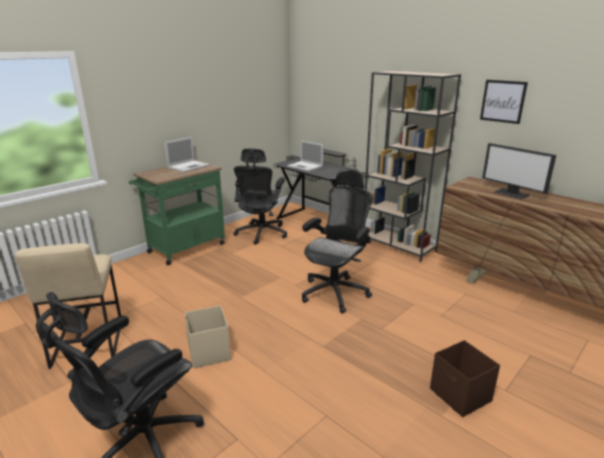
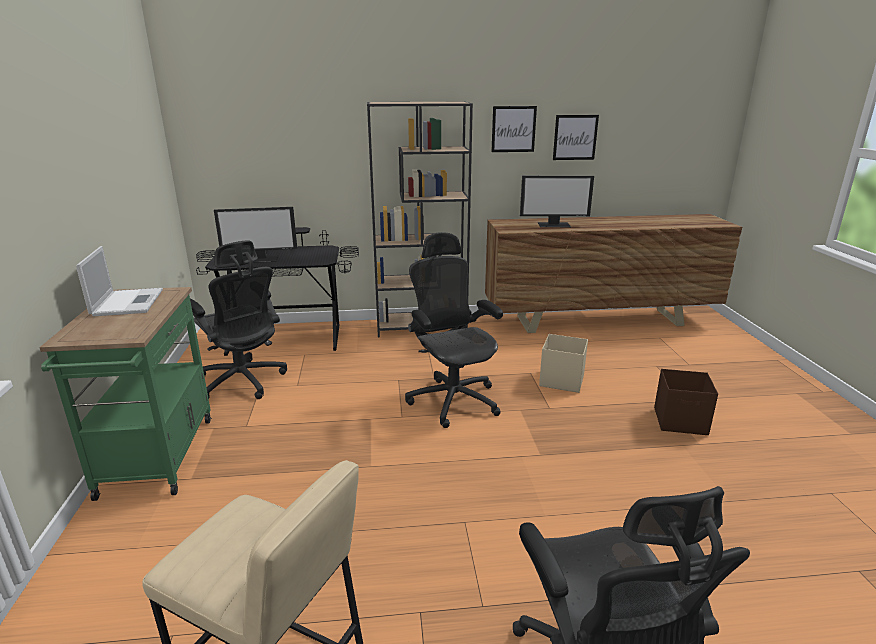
camera: 50 degrees left, 0 degrees up
beige storage box [184,305,231,368] -> beige storage box moved to [539,334,588,393]
laptop [287,140,323,171] -> monitor [214,207,297,263]
none -> picture [553,115,599,160]

